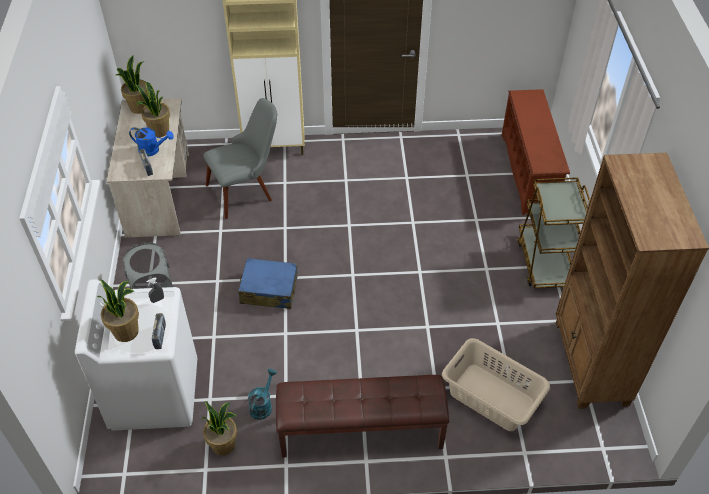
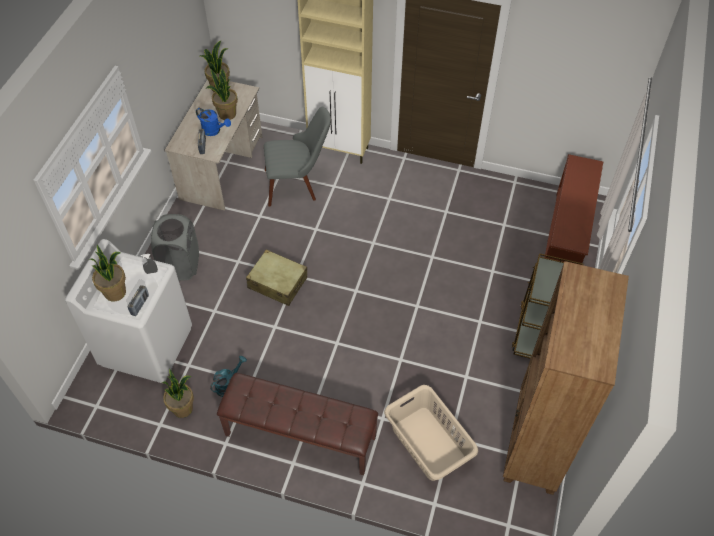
camera: 20 degrees right, 5 degrees up
blue suitcase [238,258,297,309] -> beige suitcase [246,249,307,306]

